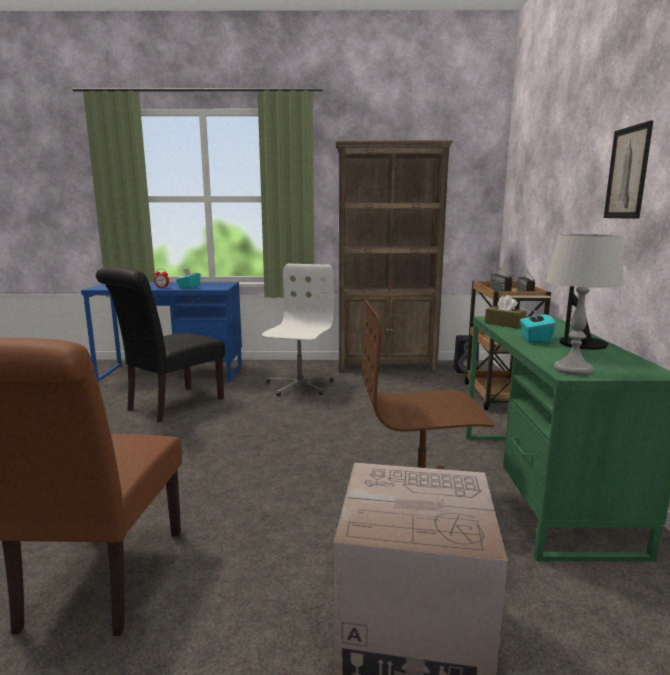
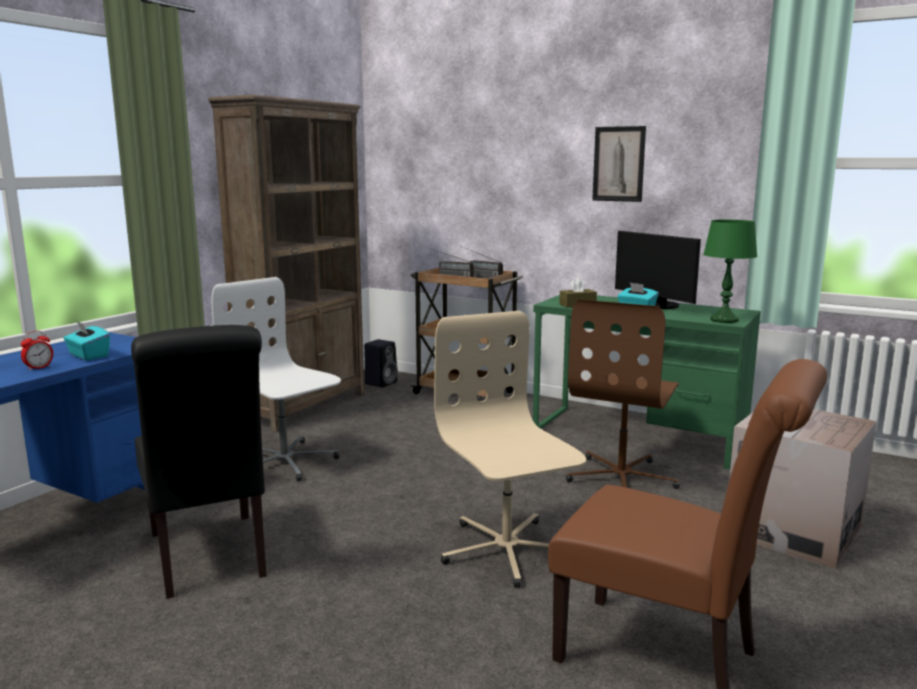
camera: 60 degrees left, 0 degrees up
grey table lamp [546,234,624,375] -> green table lamp [703,220,757,323]
none -> beige office chair [434,311,586,588]

